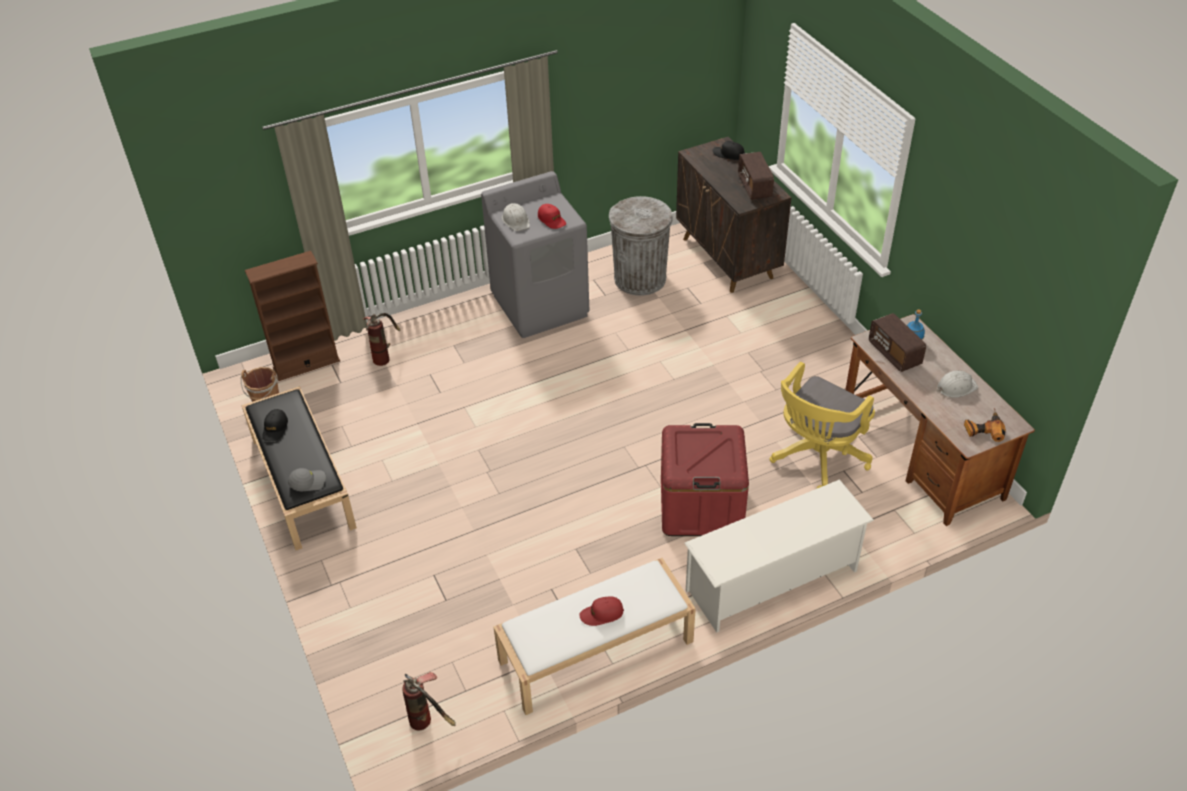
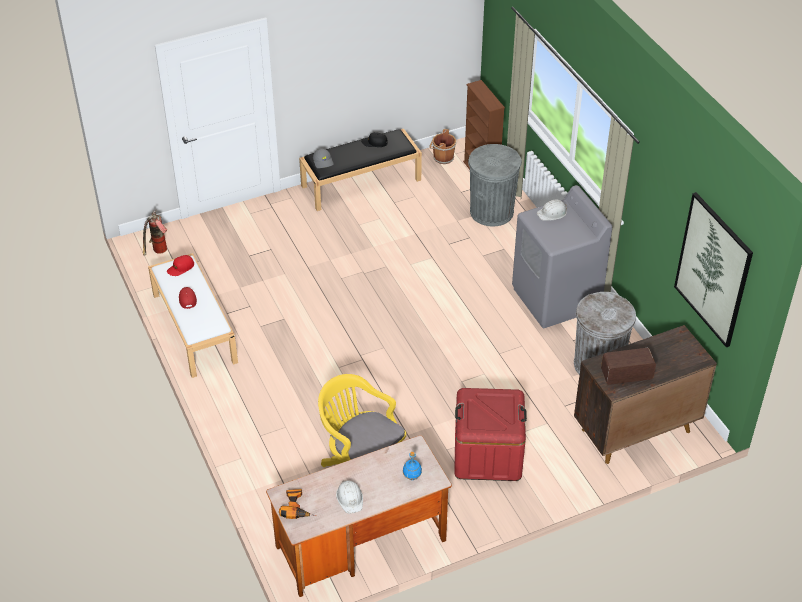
camera: 90 degrees right, 0 degrees up
fire extinguisher [363,313,401,366] -> grey trash can [468,144,522,227]
red cap [538,204,566,229] -> red cap moved to [167,255,194,276]
red storage box [661,423,749,536] -> red storage box moved to [454,388,527,481]
white shoe rack [684,479,874,632] -> none
black cap [713,141,744,160] -> none
radio [869,313,926,372] -> none
none -> picture [674,192,753,347]

